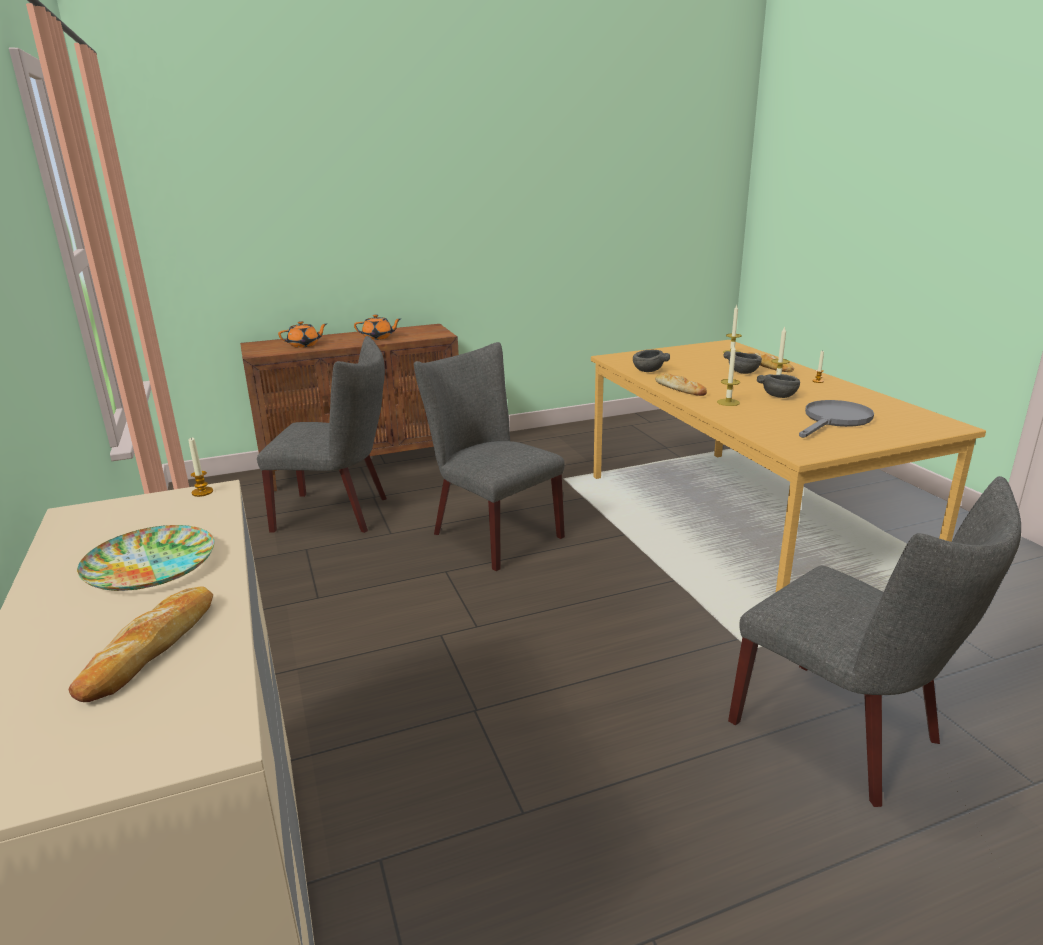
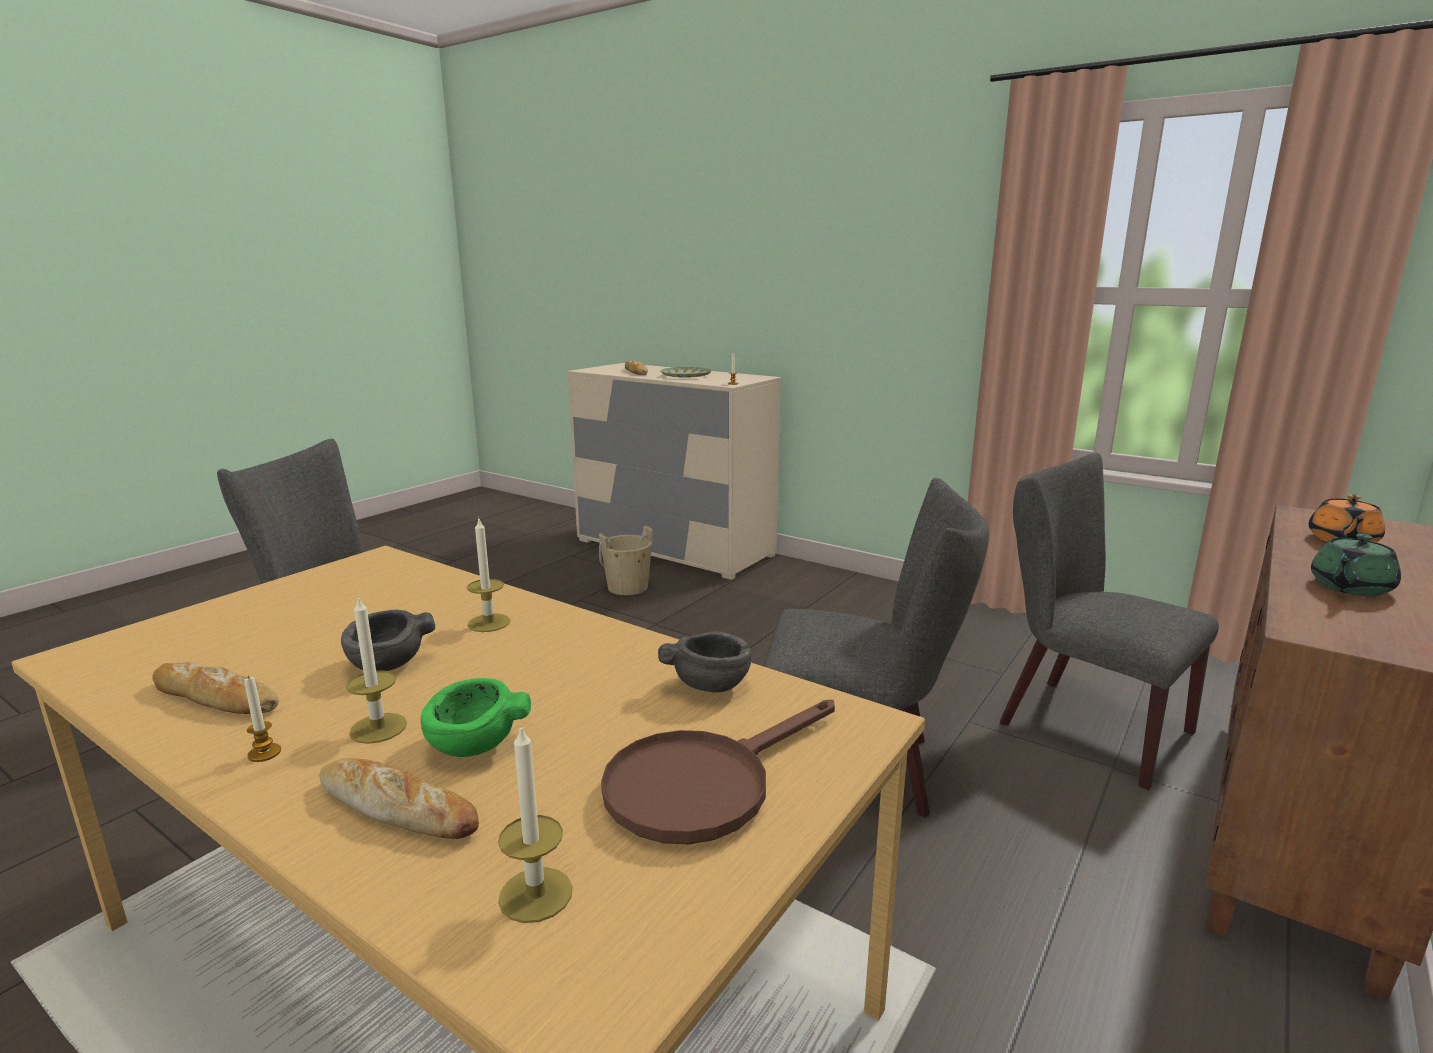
camera: 145 degrees right, 5 degrees down
grey chair [257,336,387,533] -> grey chair turned 75 degrees clockwise [1000,453,1219,790]
orange teapot [354,314,400,340] -> green teapot [1311,534,1401,596]
bread [655,373,707,396] -> bread moved to [153,662,279,714]
grey bowl [723,351,762,374] -> green bowl [421,678,531,757]
grey frying pan [799,400,874,438] -> none
none -> beige bucket [599,526,653,595]
none -> brown frying pan [601,700,835,844]

